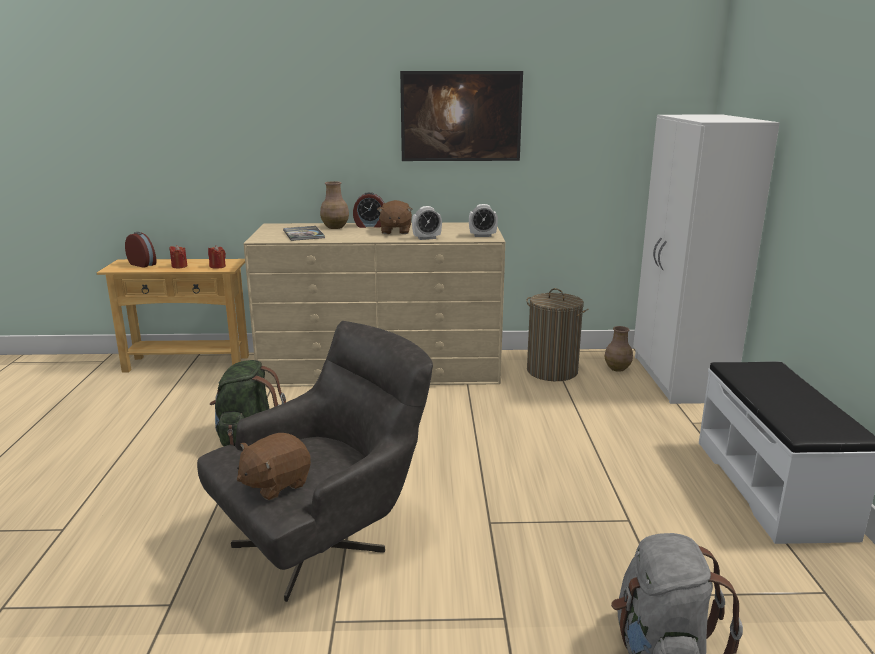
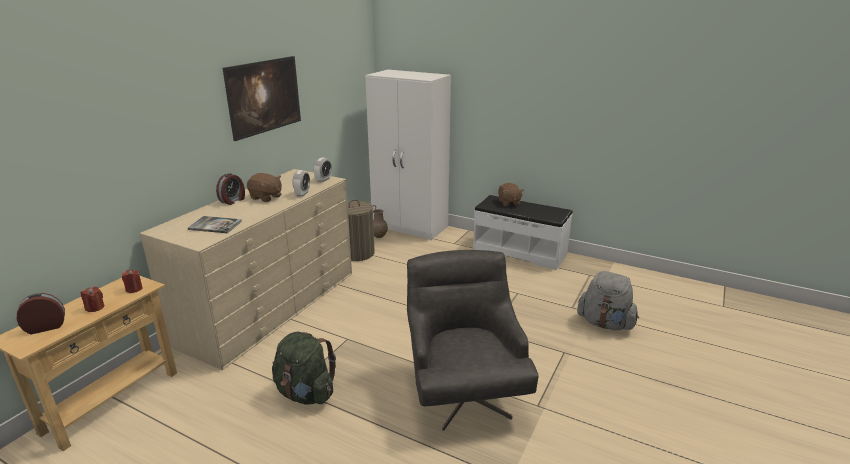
camera: 60 degrees left, 5 degrees up
brown plush toy [237,433,311,500] -> brown plush toy moved to [498,183,524,206]
brown vase [320,181,349,229] -> none

